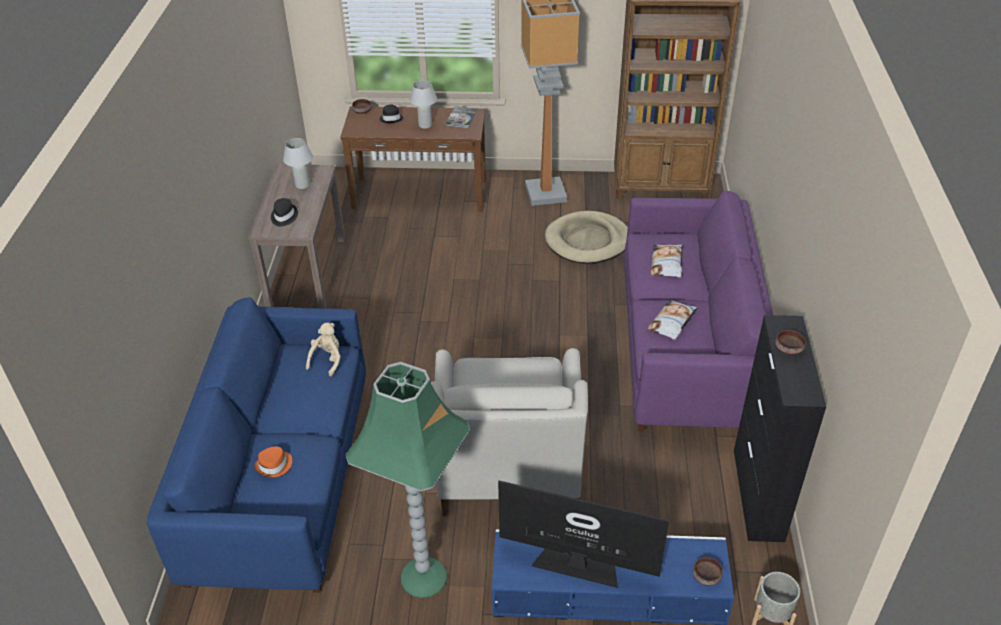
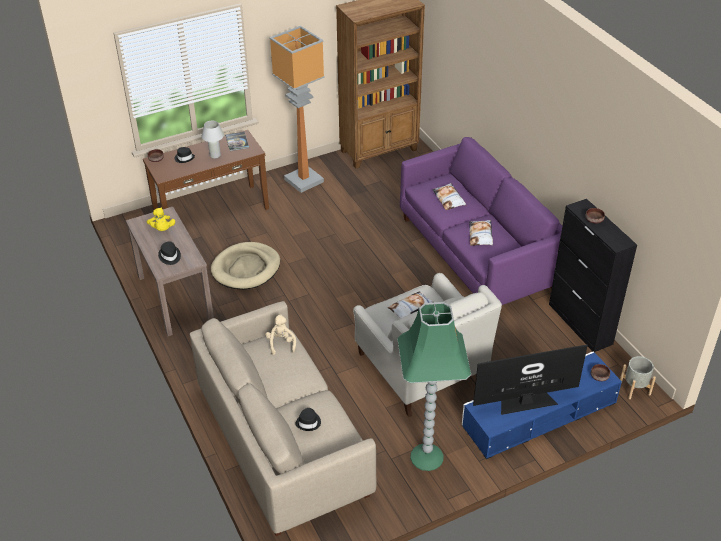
camera: 30 degrees left, 0 degrees up
blue sofa [147,297,366,593] -> beige sofa [190,301,377,536]
orange hat [254,446,292,478] -> black hat [295,408,321,431]
white table lamp [283,138,313,189] -> yellow plush toy [147,207,175,231]
beige dog bed [545,211,628,264] -> beige dog bed moved to [211,242,280,289]
none -> pillow [388,291,433,319]

